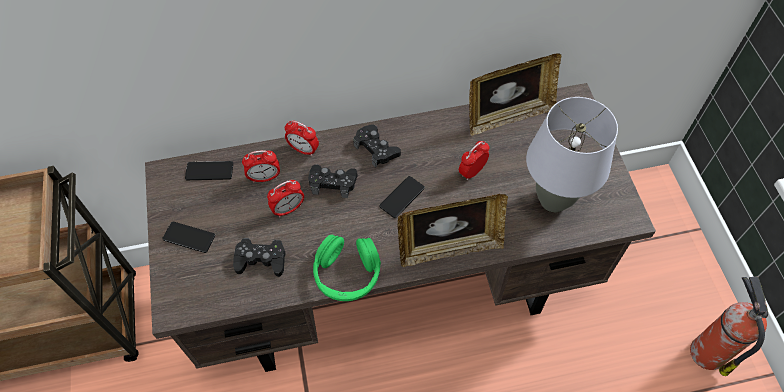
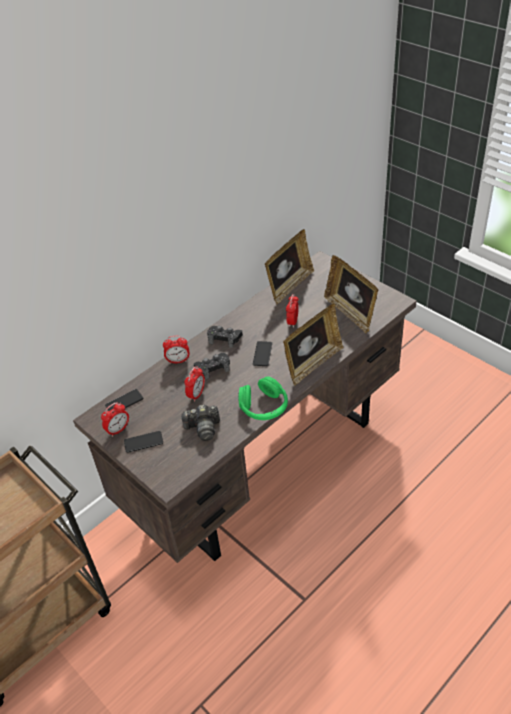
camera: 30 degrees left, 15 degrees down
black game controller [233,238,286,277] -> camera [181,405,220,441]
alarm clock [242,150,280,183] -> alarm clock moved to [101,402,129,437]
grey table lamp [526,97,618,212] -> picture frame [324,255,378,334]
fire extinguisher [690,276,768,376] -> none

